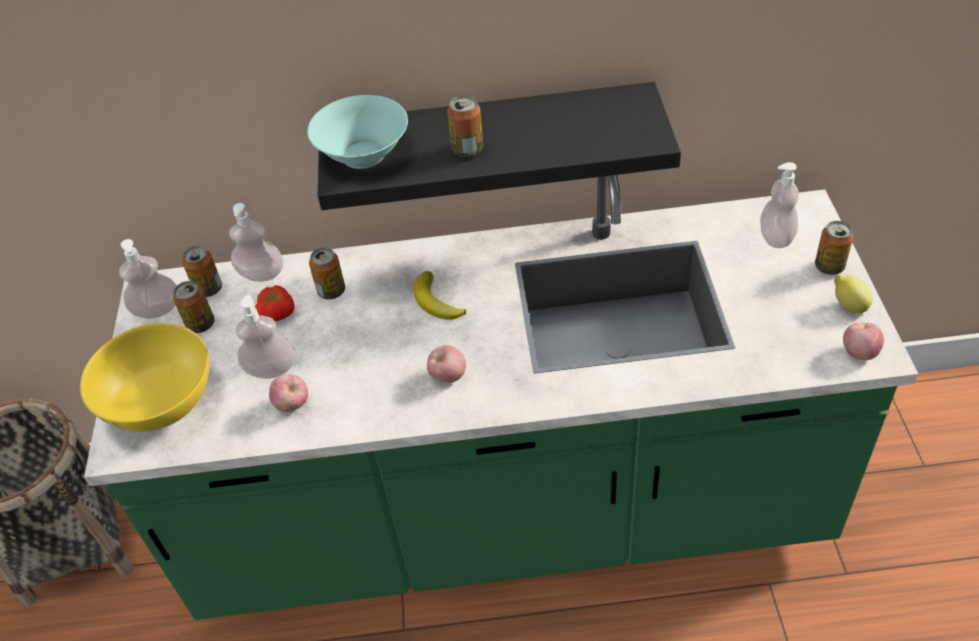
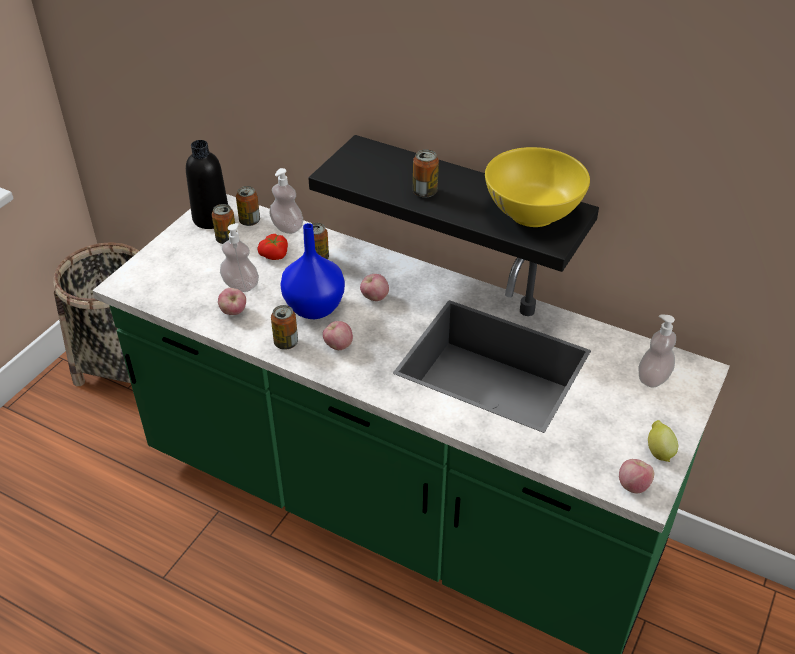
camera: 30 degrees right, 5 degrees down
yellow bowl [80,323,209,432] -> yellow bowl moved to [485,147,590,227]
soap dispenser [119,239,177,319] -> black bottle [186,140,228,229]
turquoise bowl [307,95,408,169] -> none
banana [414,271,466,320] -> apple [360,274,389,301]
can [815,221,853,275] -> can moved to [271,305,298,350]
none -> blue vase [280,223,345,319]

